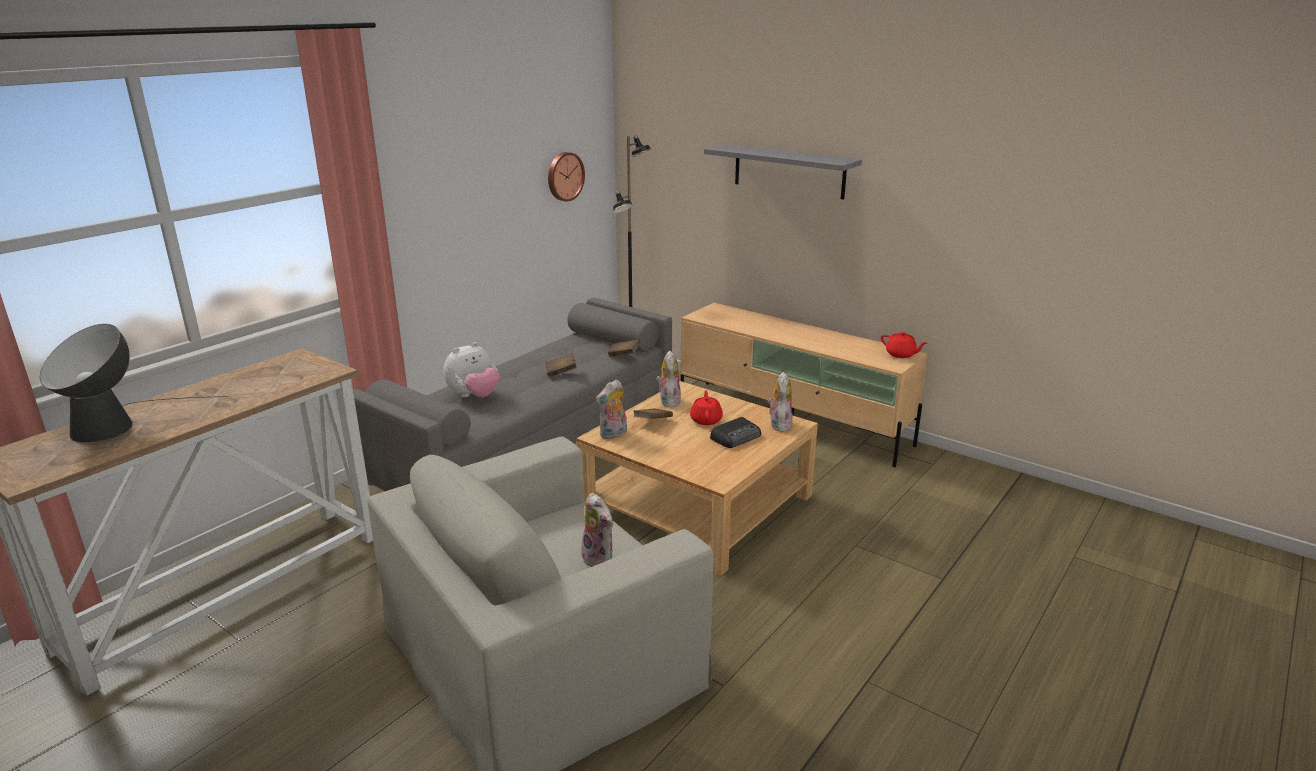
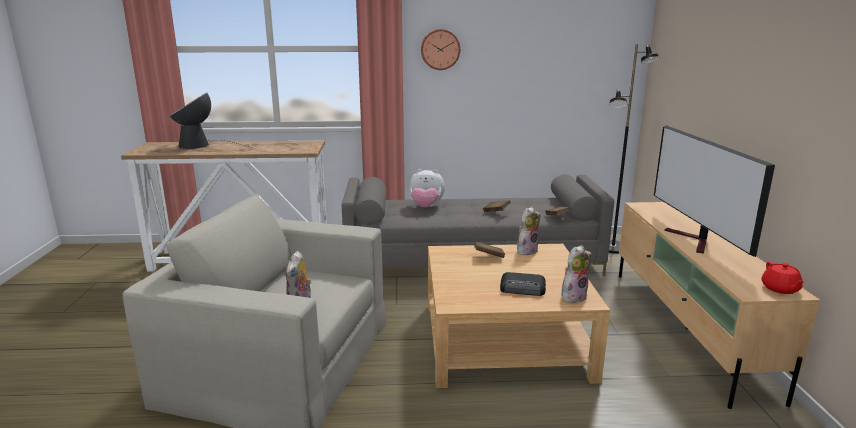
camera: 50 degrees right, 5 degrees down
wall clock [548,152,585,201] -> wall clock moved to [421,29,460,70]
plush toy [596,379,627,439] -> none
red teapot [690,390,723,425] -> none
grey shelf [704,144,862,200] -> none
none -> television [654,125,775,257]

